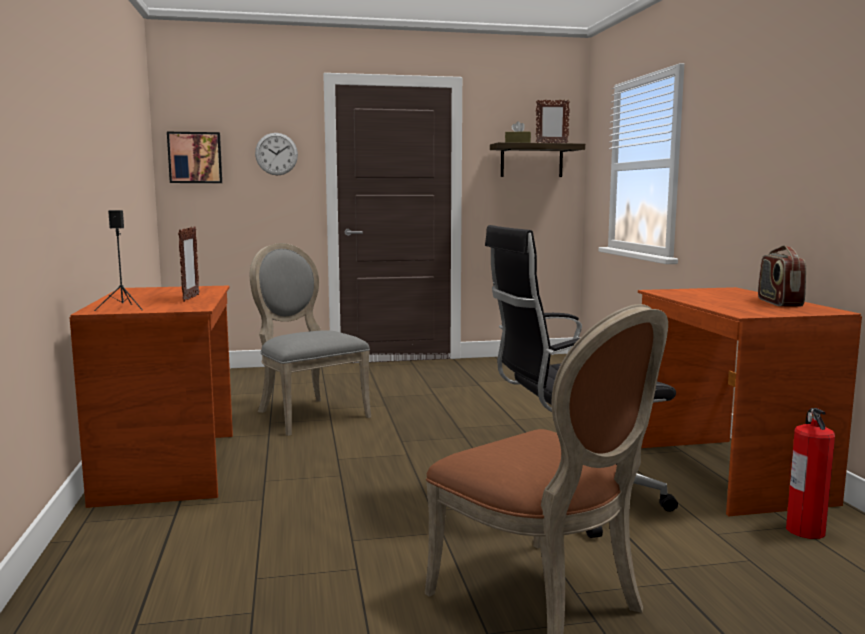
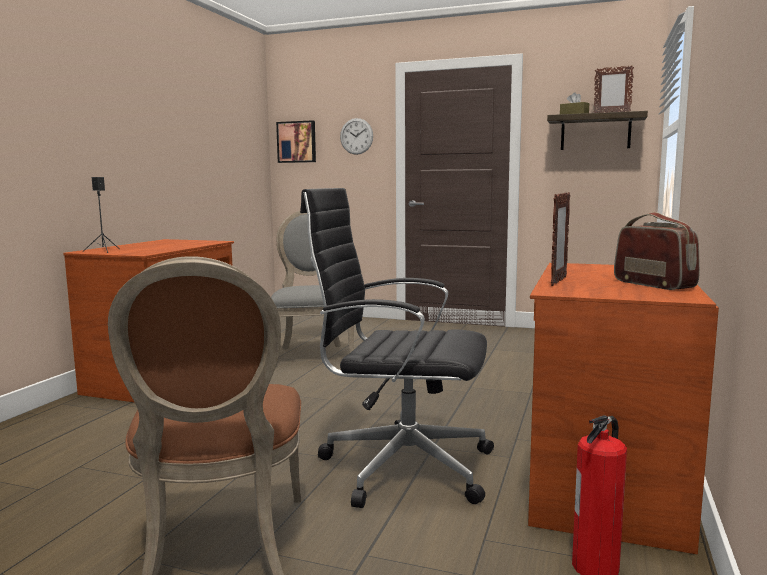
camera: 30 degrees right, 0 degrees up
picture frame [178,226,199,302] -> picture frame moved to [551,192,570,286]
radio [758,245,806,307] -> radio turned 120 degrees clockwise [614,212,700,290]

